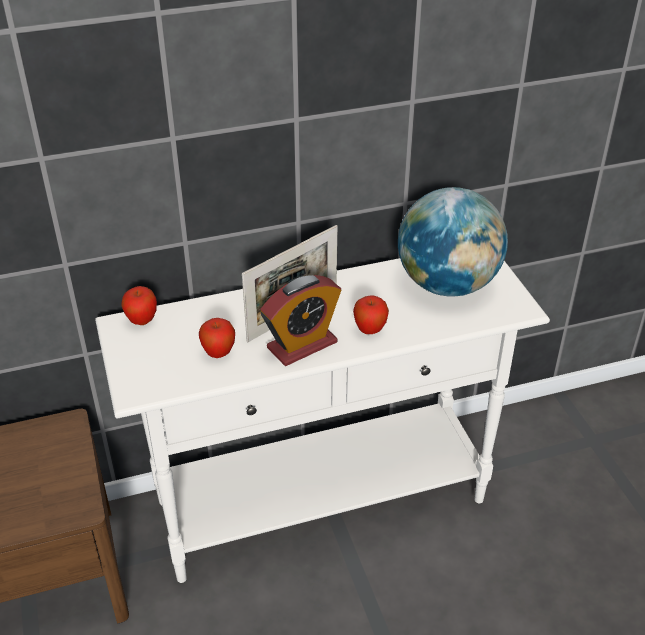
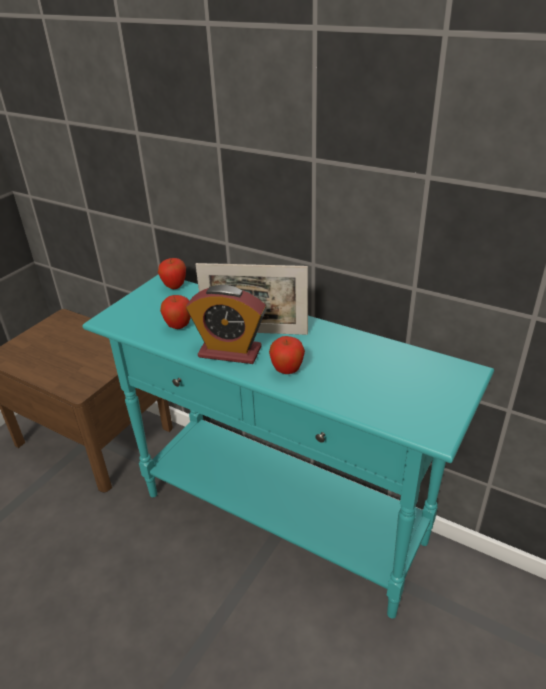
camera: 50 degrees right, 5 degrees down
white console table [95,258,550,583] -> turquoise console table [82,274,494,619]
globe [398,187,508,296] -> none

